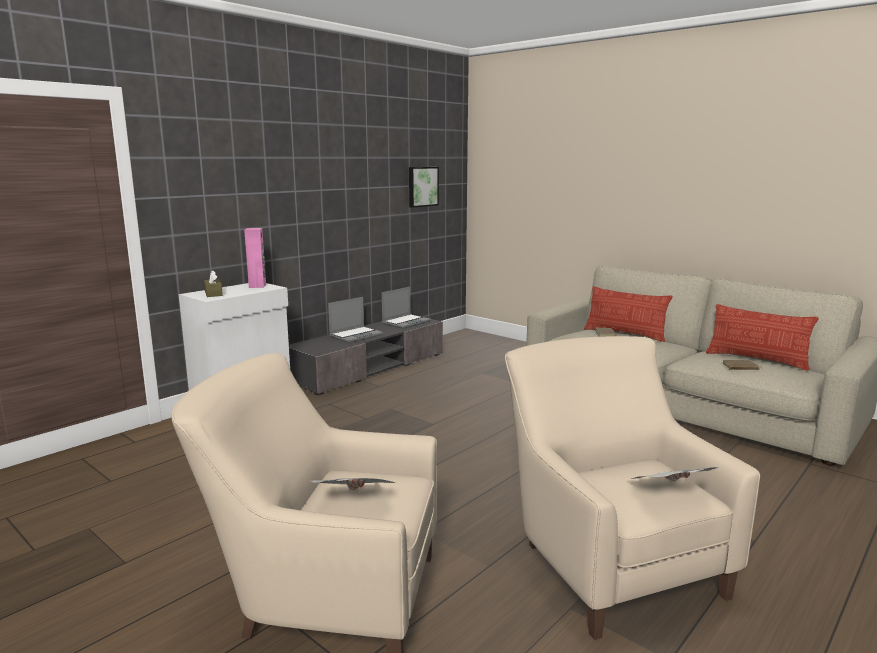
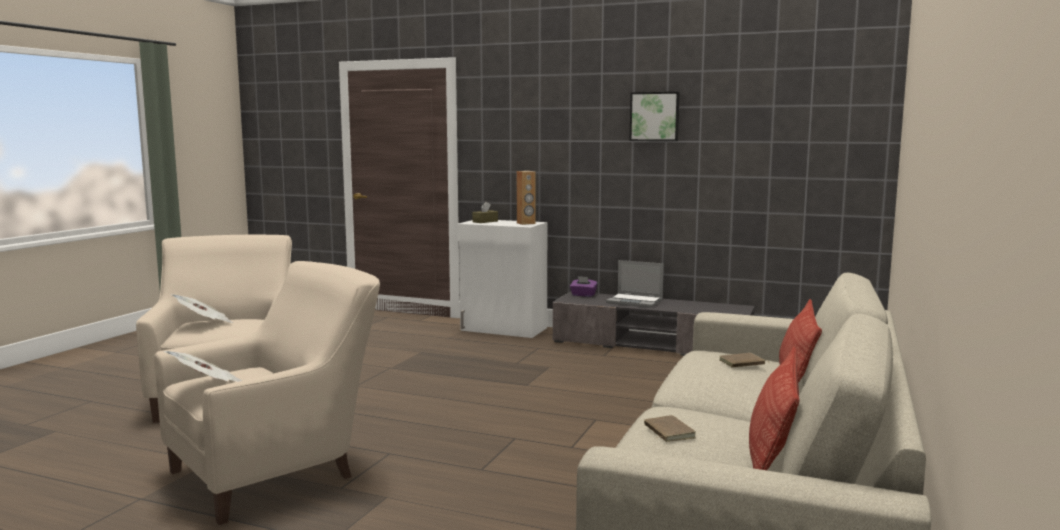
camera: 70 degrees right, 5 degrees down
pink speaker [244,228,266,288] -> brown speaker [517,171,536,225]
laptop [382,287,431,329] -> none
picture [409,167,439,208] -> picture moved to [629,92,680,141]
none -> purple tissue box [570,276,598,297]

